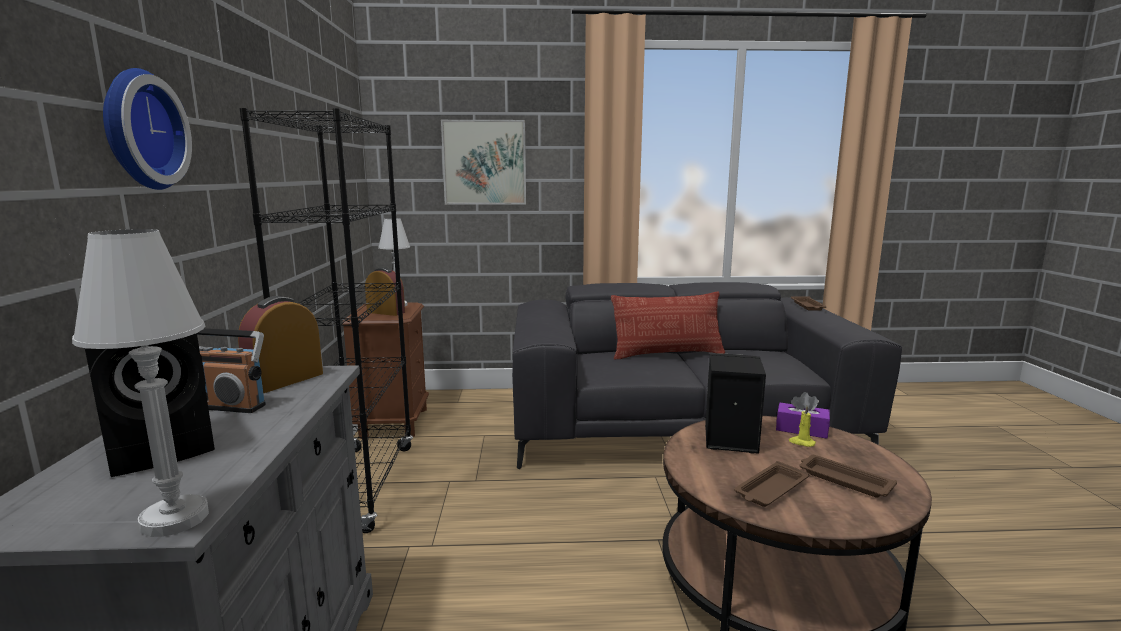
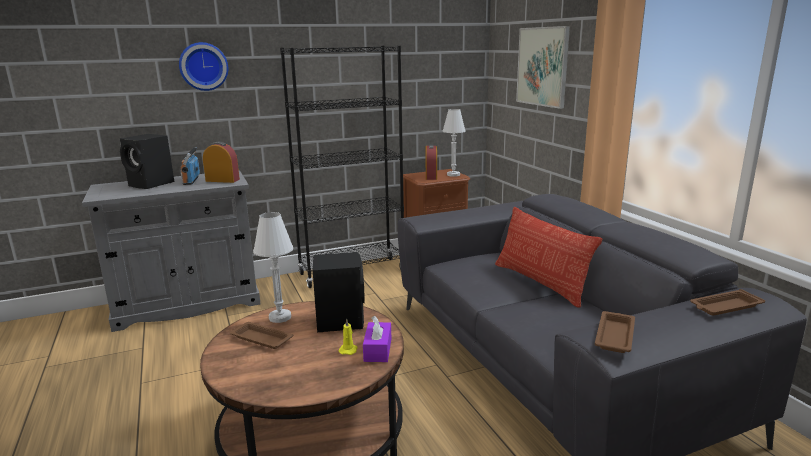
camera: 70 degrees right, 5 degrees up
white table lamp [72,229,209,537] -> white table lamp moved to [253,212,293,323]
brown tray [799,455,897,497] -> brown tray moved to [595,311,635,353]

